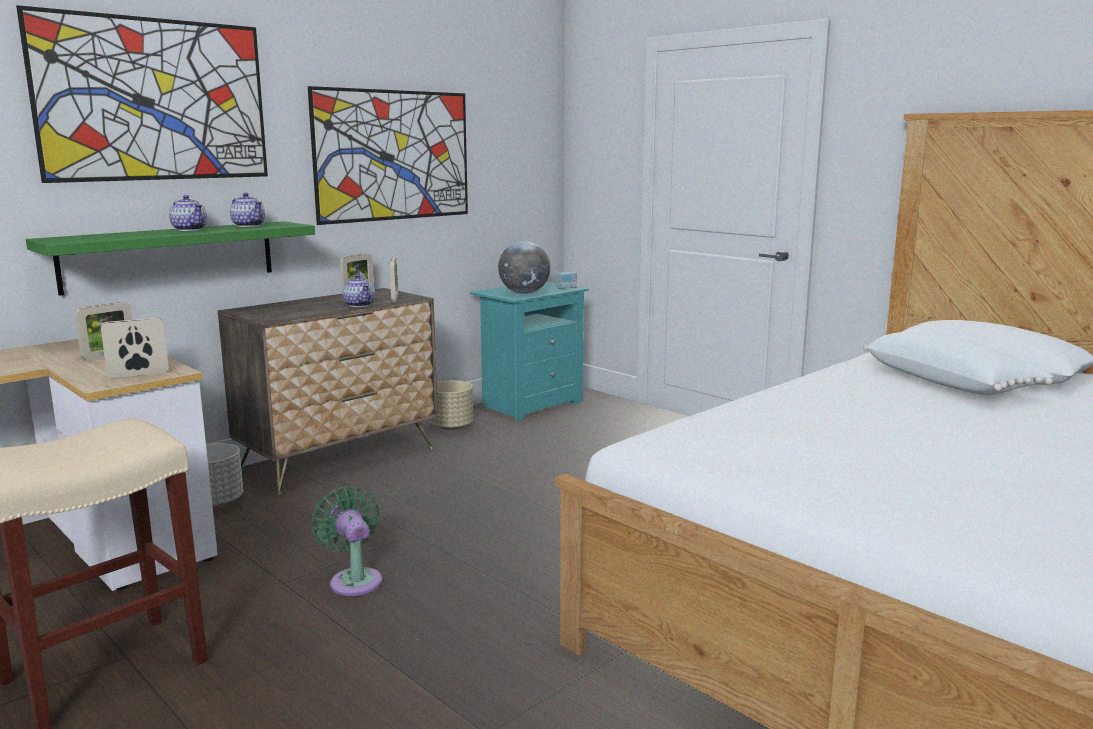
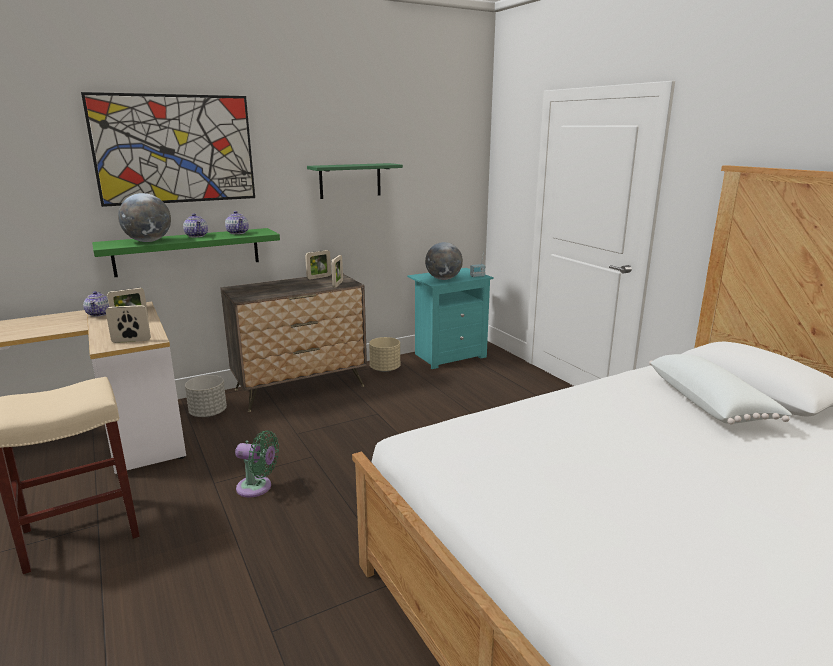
camera: 15 degrees right, 5 degrees up
picture [308,86,468,225] -> green shelf [307,163,403,199]
green fan [311,486,383,596] -> green fan turned 120 degrees clockwise [235,430,279,497]
teapot [342,274,375,307] -> teapot moved to [83,291,109,317]
none -> globe [118,193,171,242]

